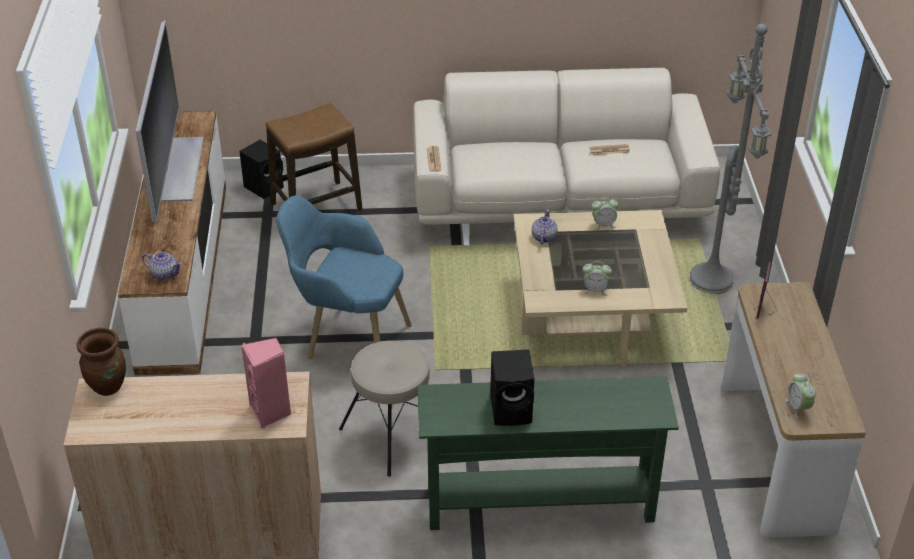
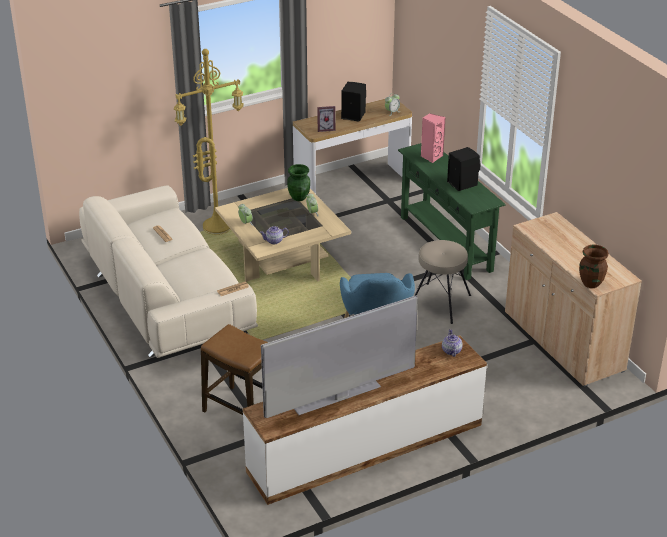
camera: 115 degrees left, 5 degrees down
black speaker [239,140,284,199] -> black speaker moved to [341,82,366,122]
pink speaker [241,338,291,429] -> pink speaker moved to [421,113,446,163]
grey floor lamp [690,24,771,294] -> yellow floor lamp [174,49,244,235]
none -> green vase [287,164,310,201]

